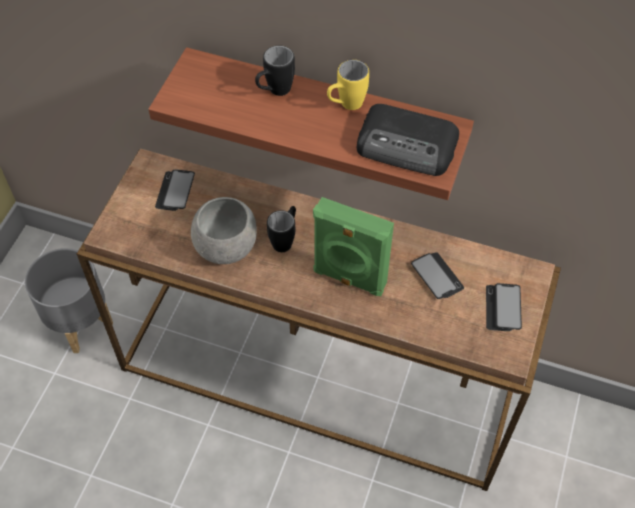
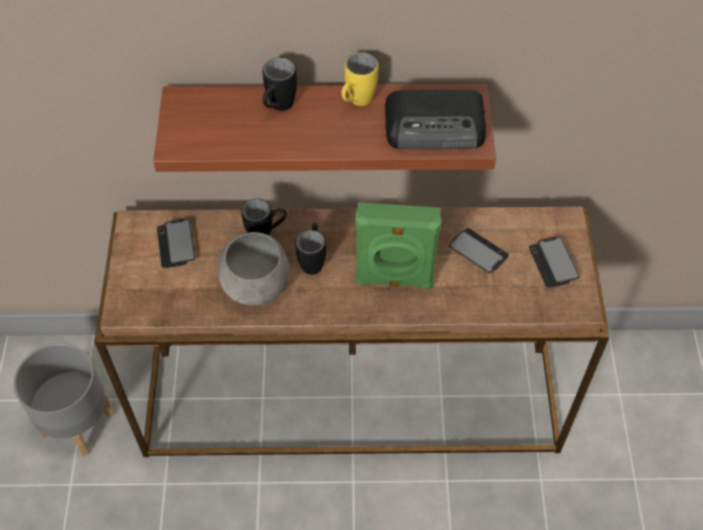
camera: 20 degrees left, 0 degrees up
none -> black mug [241,198,287,235]

